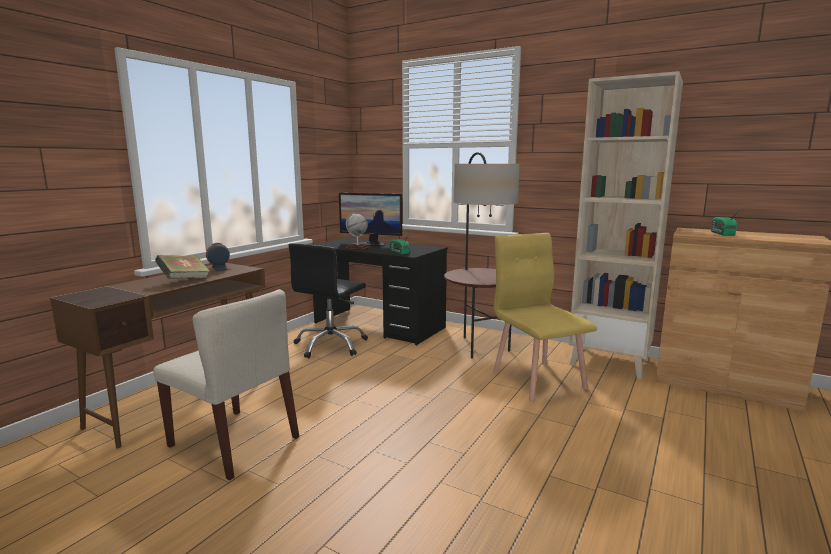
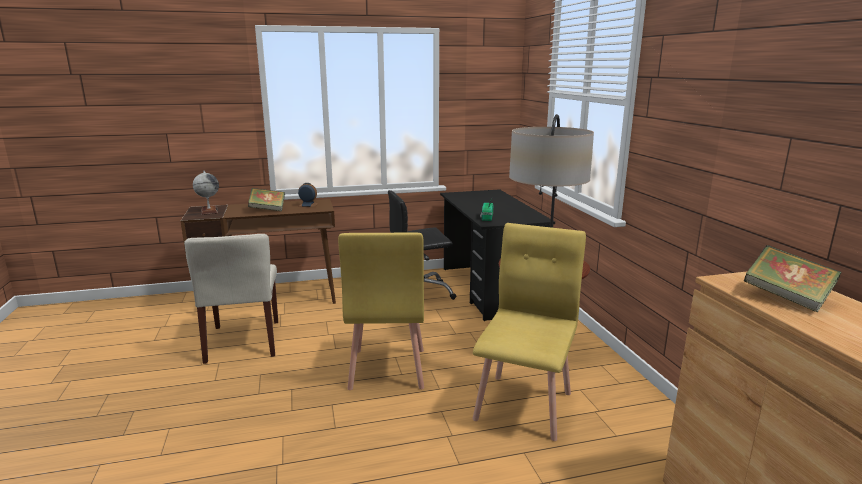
camera: 45 degrees right, 5 degrees up
monitor [339,193,402,246] -> none
globe [346,213,369,250] -> globe moved to [193,171,219,215]
beige bookcase [569,71,683,380] -> none
radio [711,207,741,236] -> book [744,245,841,313]
none -> yellow chair [338,232,424,390]

